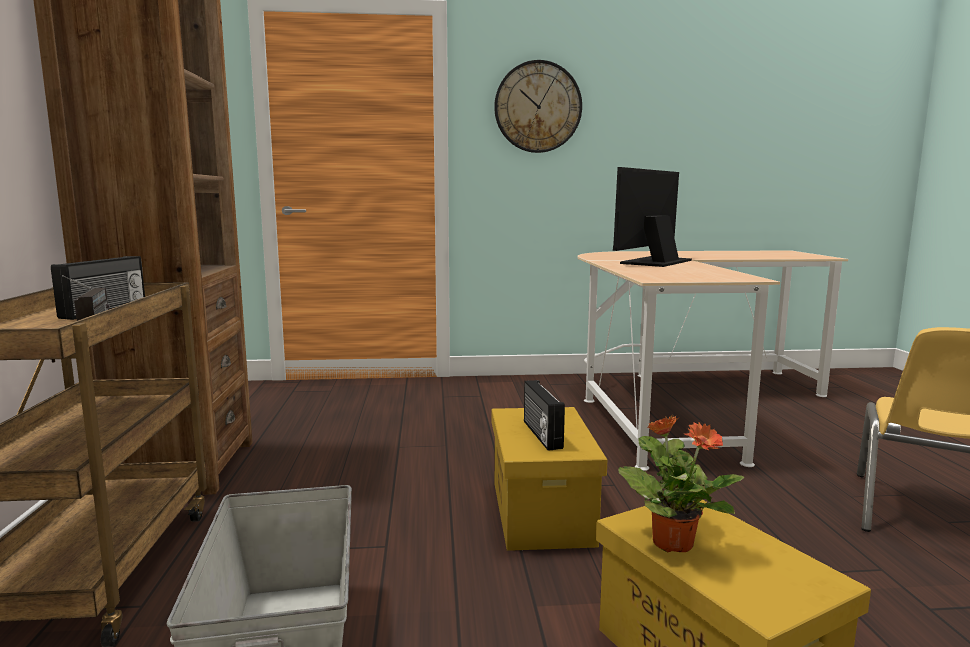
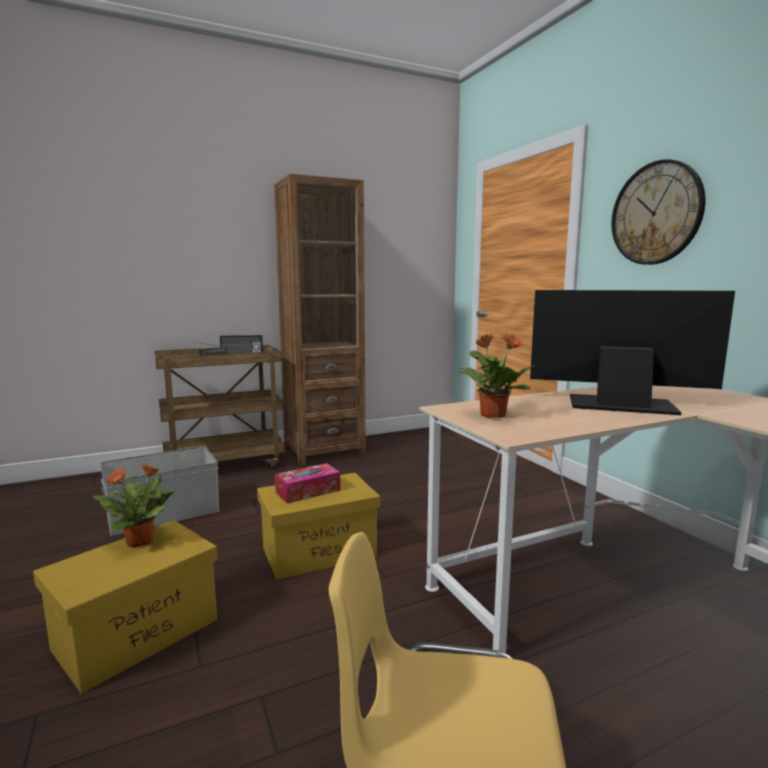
camera: 70 degrees right, 0 degrees up
radio [524,380,565,451] -> tissue box [275,463,341,504]
none -> potted plant [458,333,536,418]

